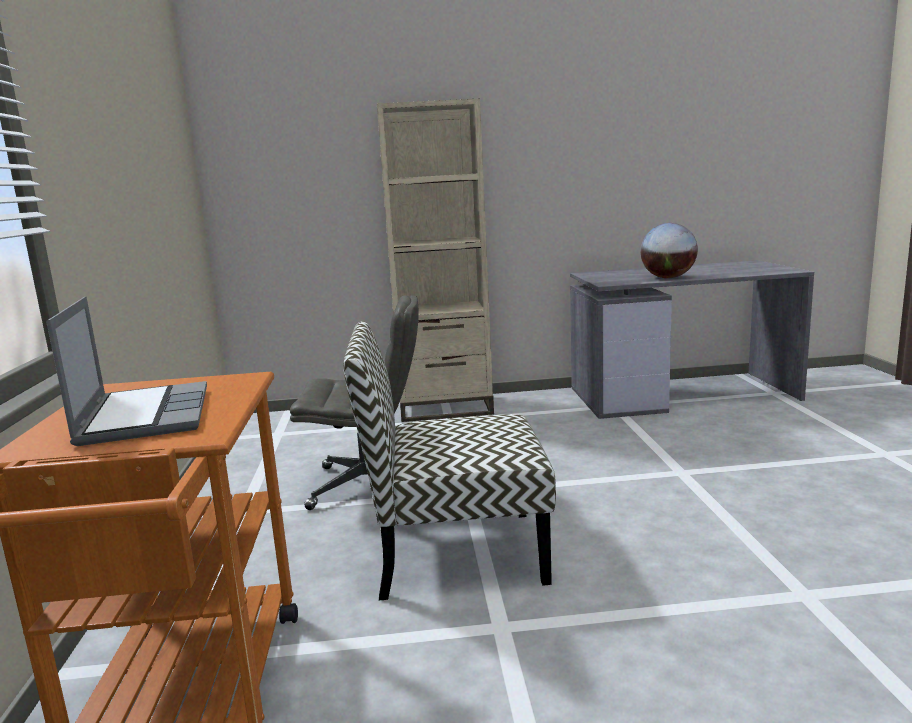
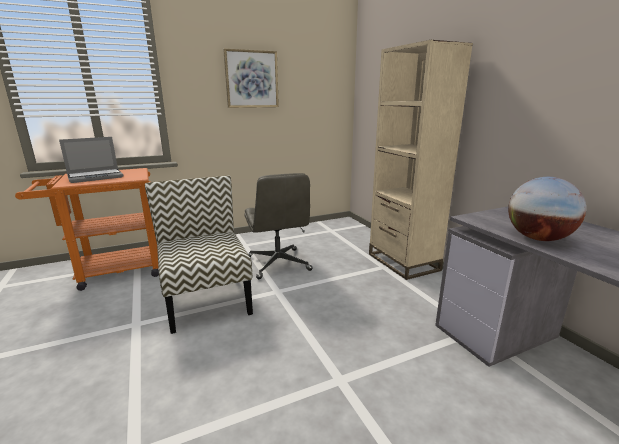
camera: 70 degrees right, 5 degrees up
none -> picture [223,49,279,108]

